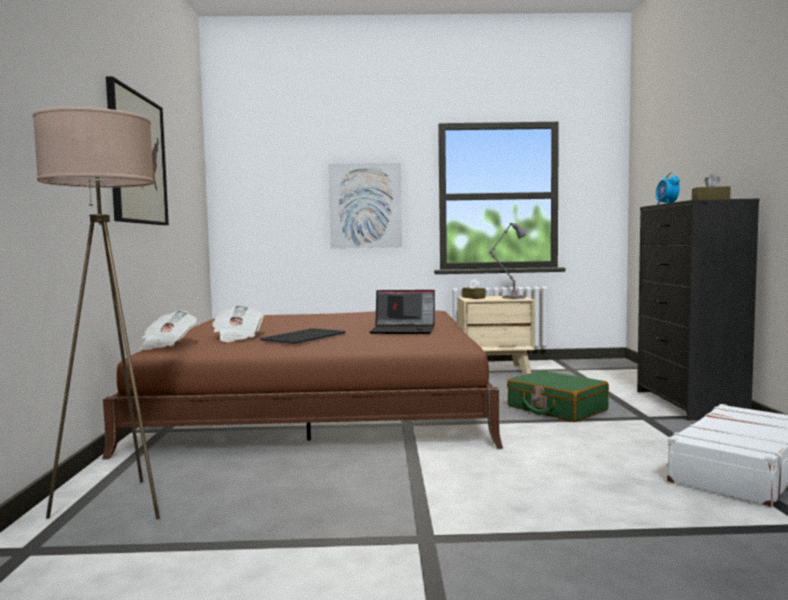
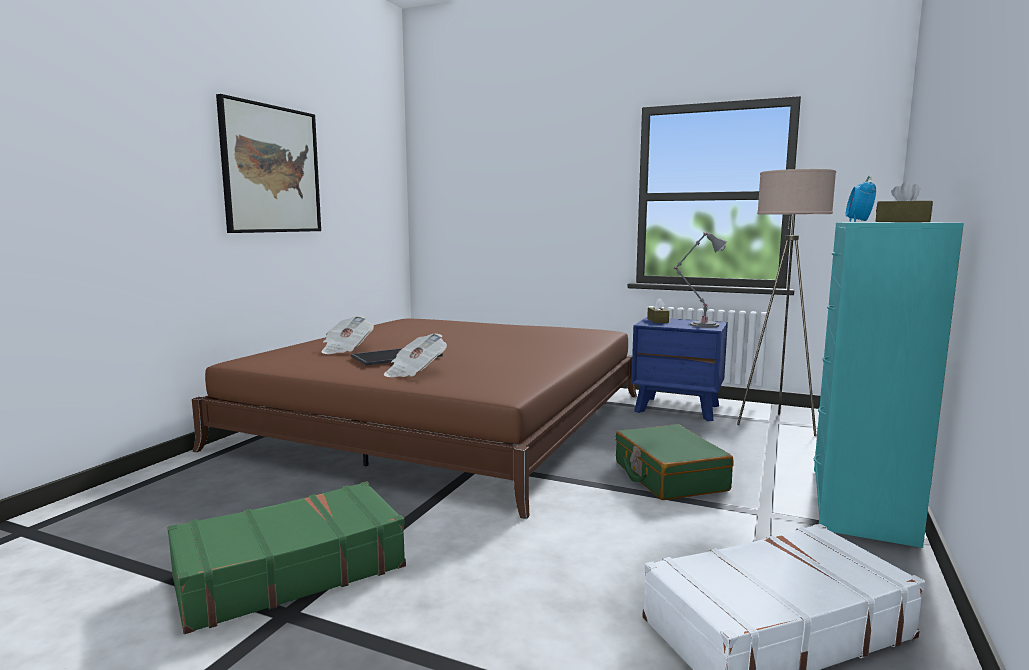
camera: 25 degrees right, 5 degrees up
beige floor lamp [33,107,160,519] -> beige floor lamp moved to [737,169,836,436]
newspaper [139,310,197,350] -> newspaper moved to [384,333,447,377]
picture [328,163,402,248] -> none
laptop [369,290,435,334] -> none
beige nightstand [457,296,535,374] -> blue nightstand [631,317,728,421]
black dresser [637,199,760,420] -> turquoise dresser [814,222,964,548]
none -> green suitcase [168,482,406,634]

